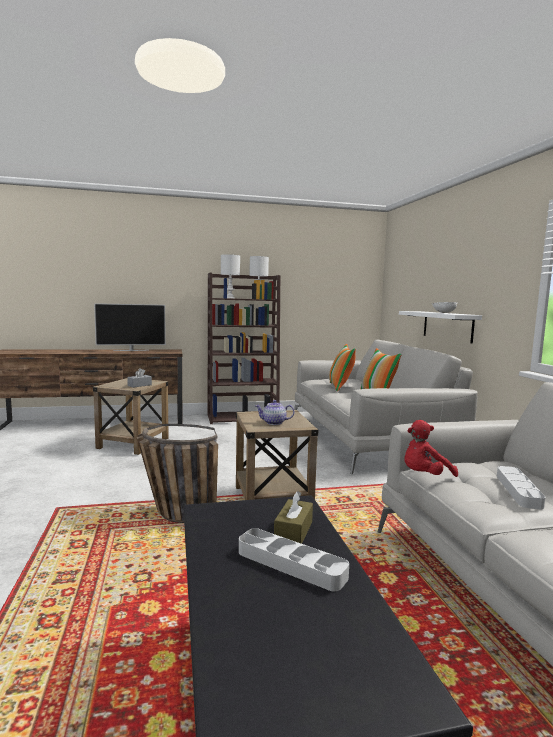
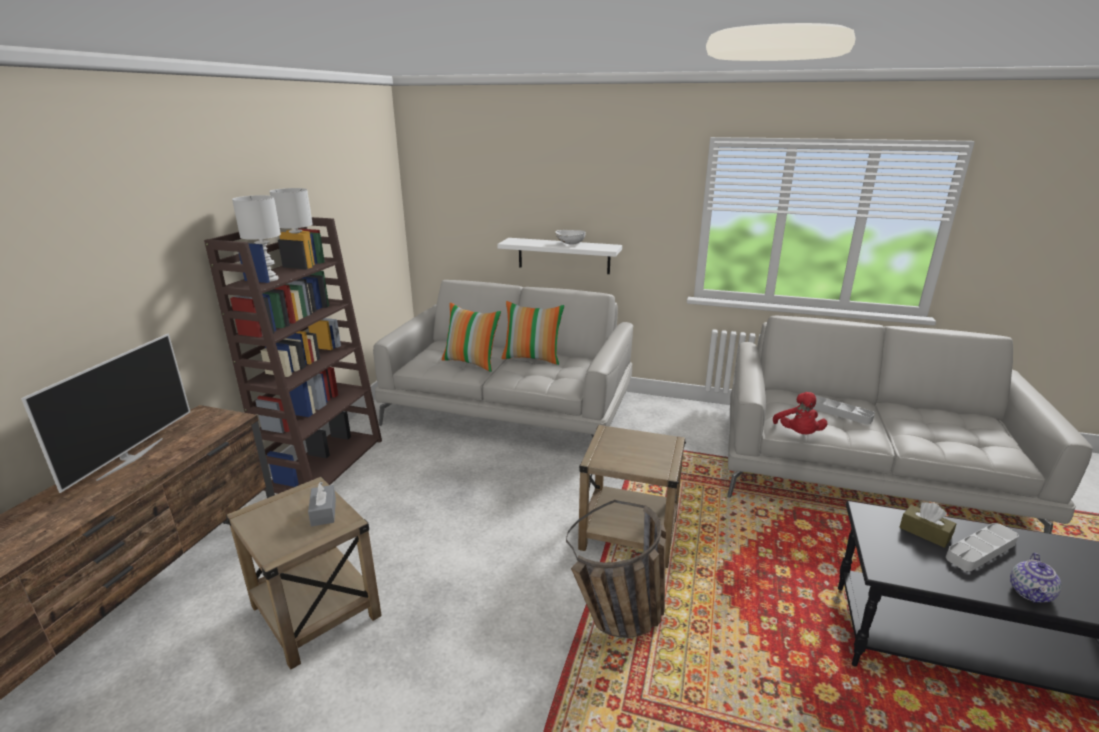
camera: 60 degrees left, 15 degrees up
teapot [255,400,294,425] -> teapot moved to [1010,553,1061,603]

